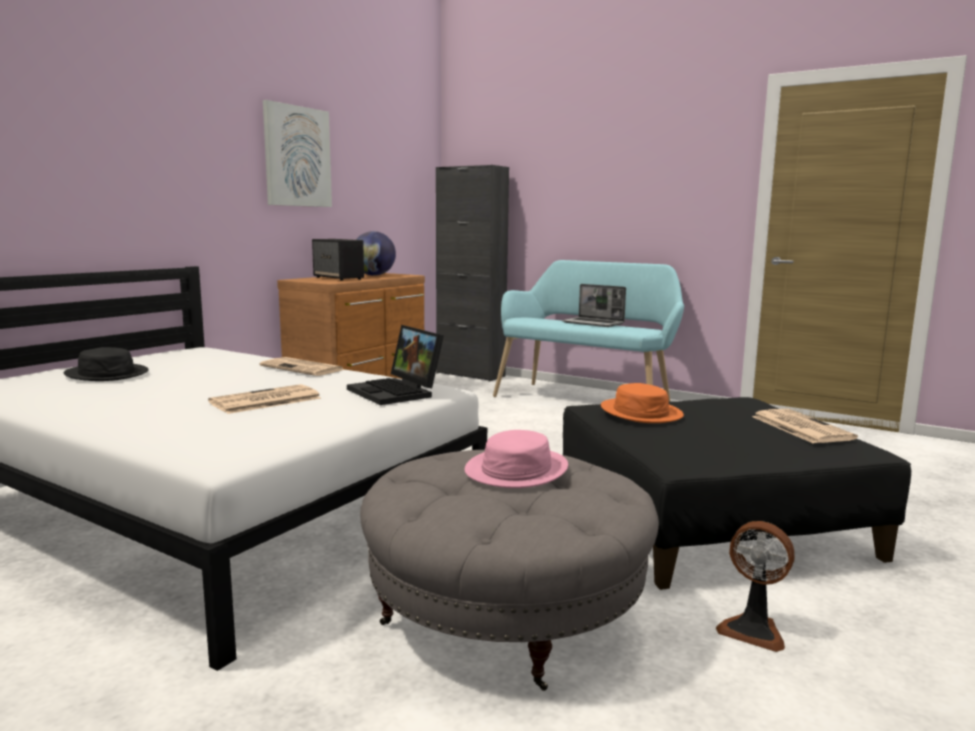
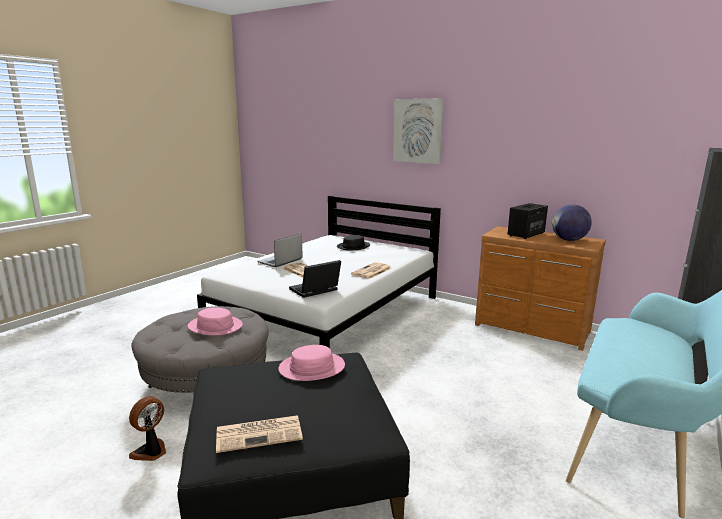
camera: 90 degrees right, 5 degrees up
picture [263,100,332,207] -> picture moved to [393,99,444,164]
laptop [562,284,626,327] -> laptop moved to [257,234,303,267]
orange hat [601,383,684,423] -> pink hat [278,345,345,381]

